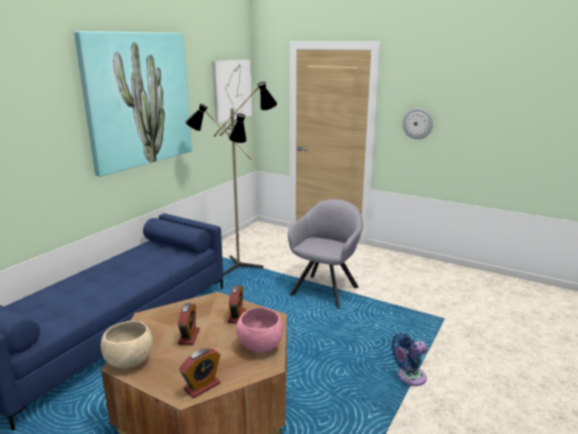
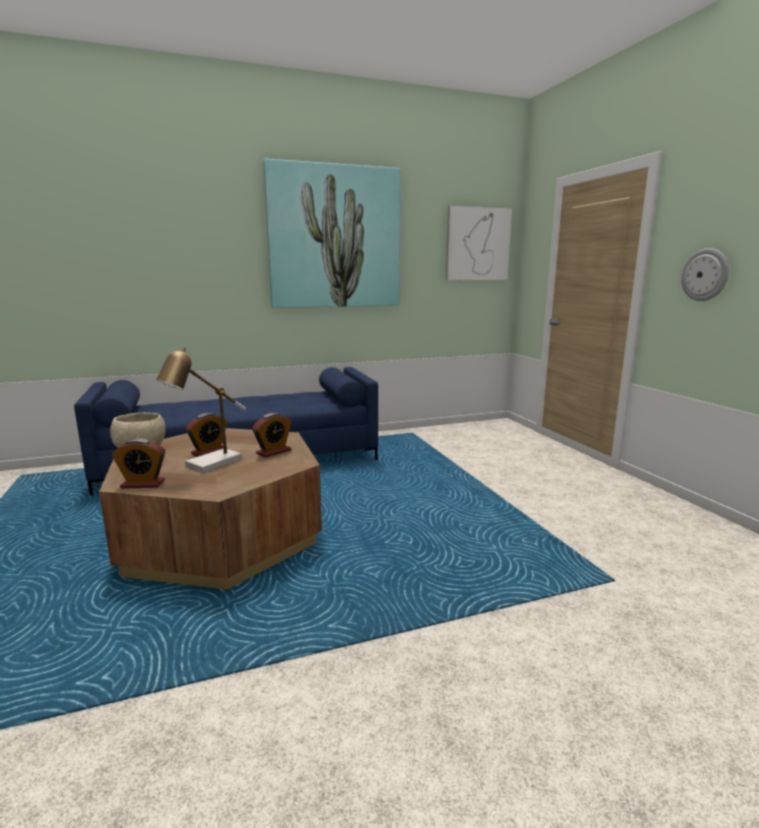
camera: 40 degrees right, 5 degrees down
floor lamp [185,82,277,276] -> none
pink bowl [236,307,283,352] -> none
grey armchair [288,199,363,309] -> none
blue fan [391,333,427,386] -> none
none -> table lamp [156,347,246,473]

